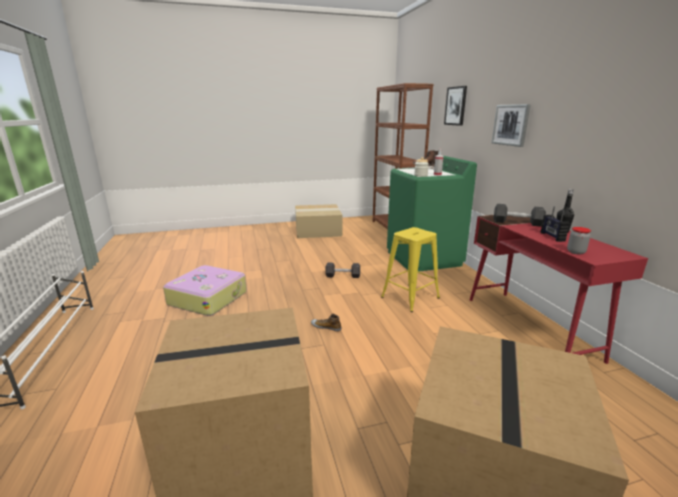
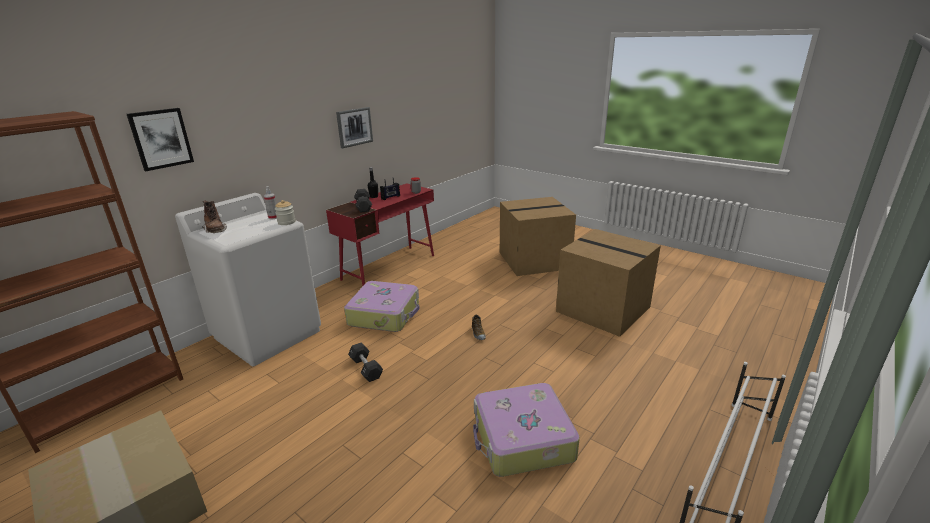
camera: 125 degrees left, 5 degrees up
yellow stool [381,227,440,312] -> suitcase [344,281,420,332]
green washing machine [387,156,477,271] -> white washing machine [175,193,321,366]
picture [492,104,531,147] -> picture moved to [336,107,373,148]

